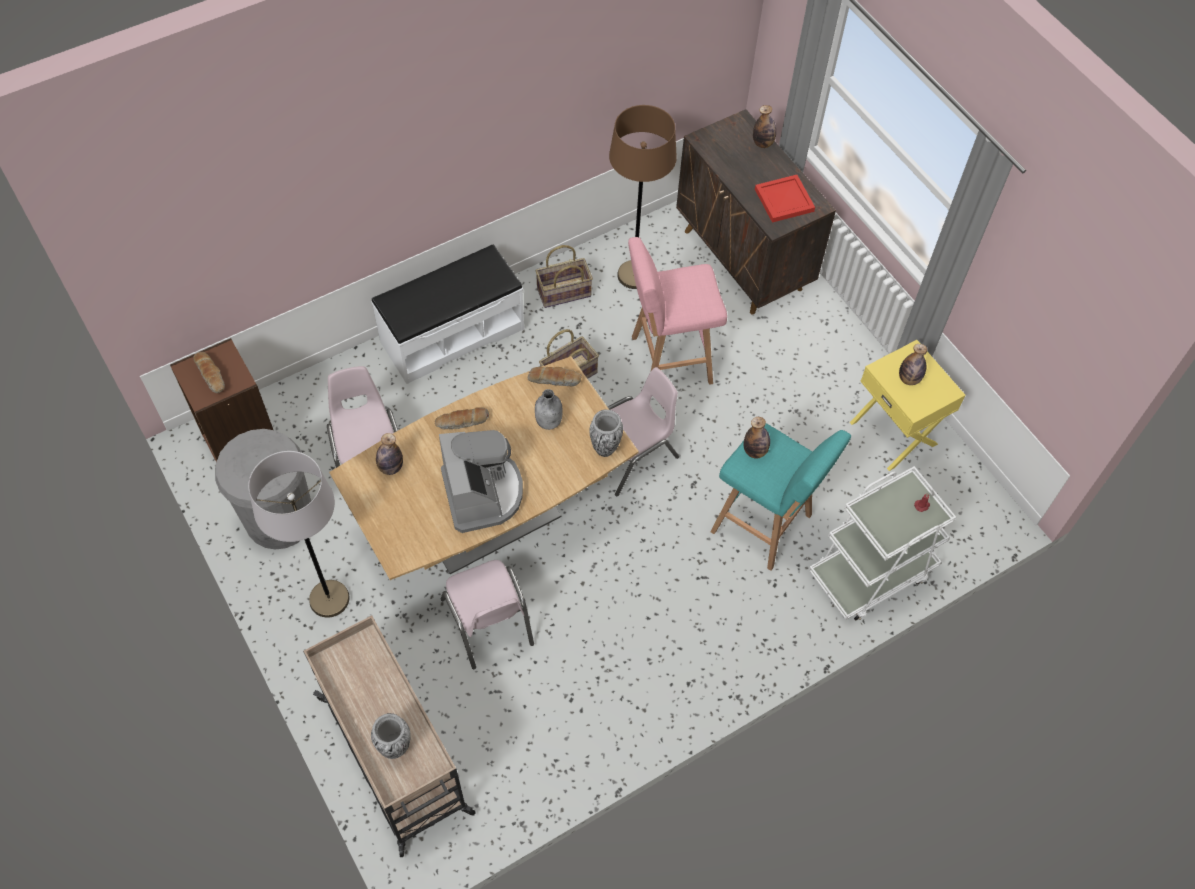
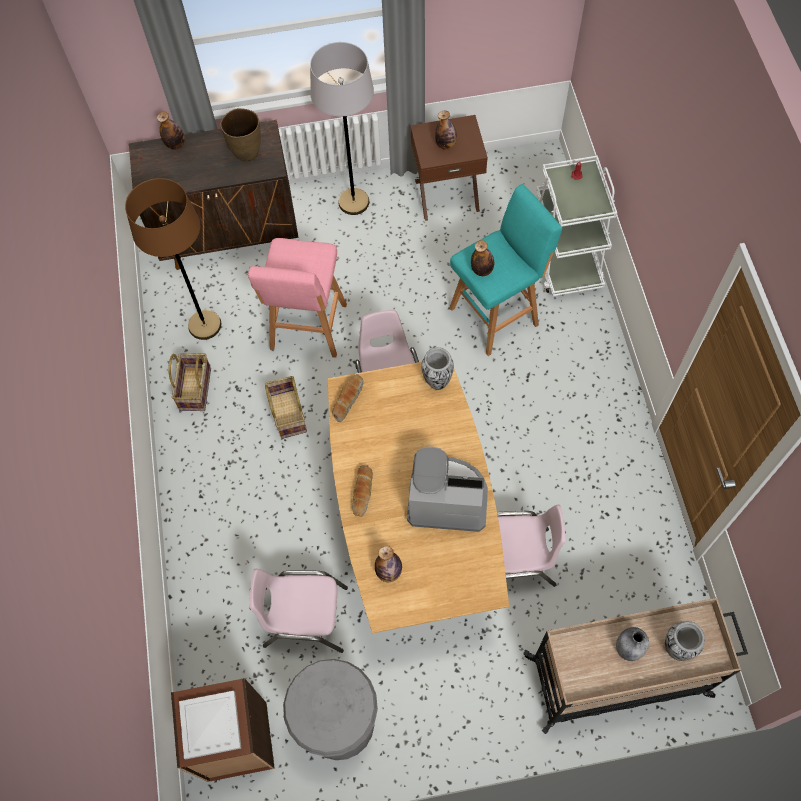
camera: 65 degrees left, 5 degrees up
bread [193,352,225,393] -> white tray [179,691,241,759]
grey floor lamp [248,451,350,618] -> grey floor lamp moved to [310,42,374,215]
white bench [371,245,524,384] -> none
grey bottle [535,389,563,430] -> grey bottle moved to [616,627,649,661]
red tray [755,175,815,223] -> brown vase [220,108,261,161]
yellow nightstand [850,340,965,471] -> brown nightstand [410,115,488,221]

